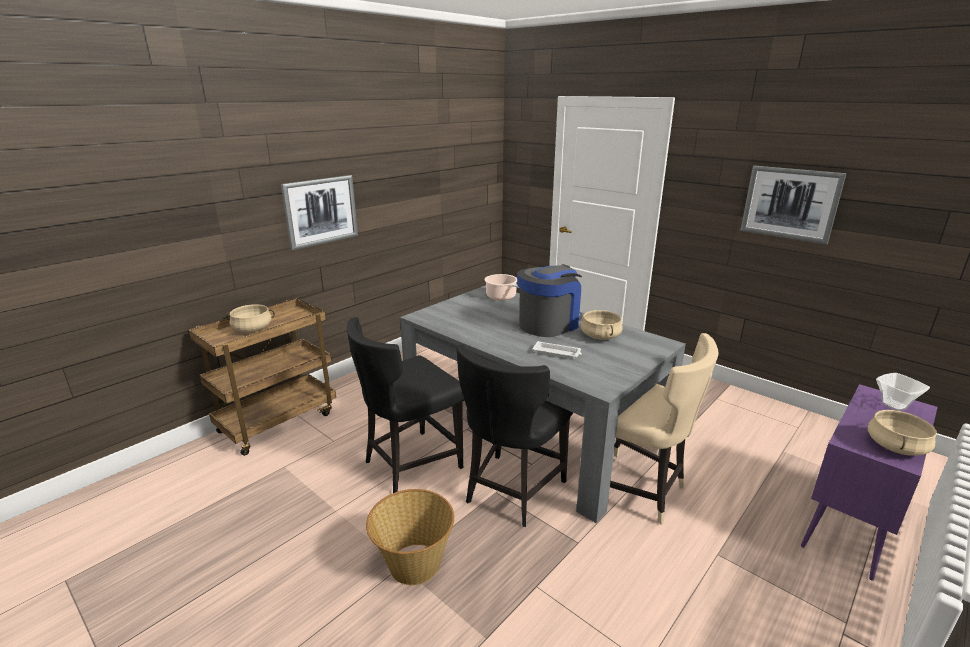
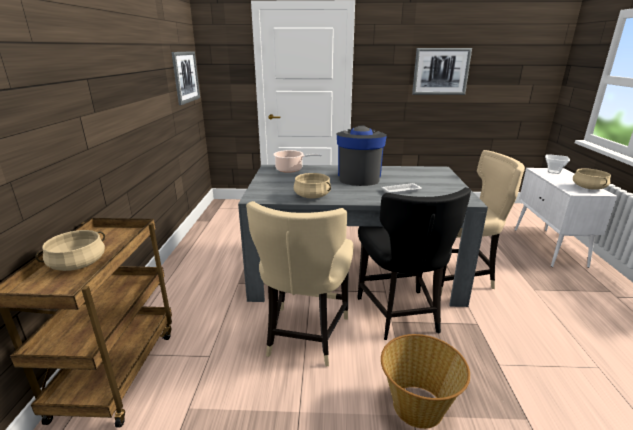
camera: 40 degrees left, 0 degrees up
picture [281,175,358,251] -> picture moved to [171,51,200,105]
black chair [347,317,465,493] -> beige chair [246,201,354,367]
beige cooking pot [581,310,623,340] -> beige cooking pot moved to [294,173,331,199]
purple cabinet [801,384,938,581] -> white cabinet [515,168,617,268]

